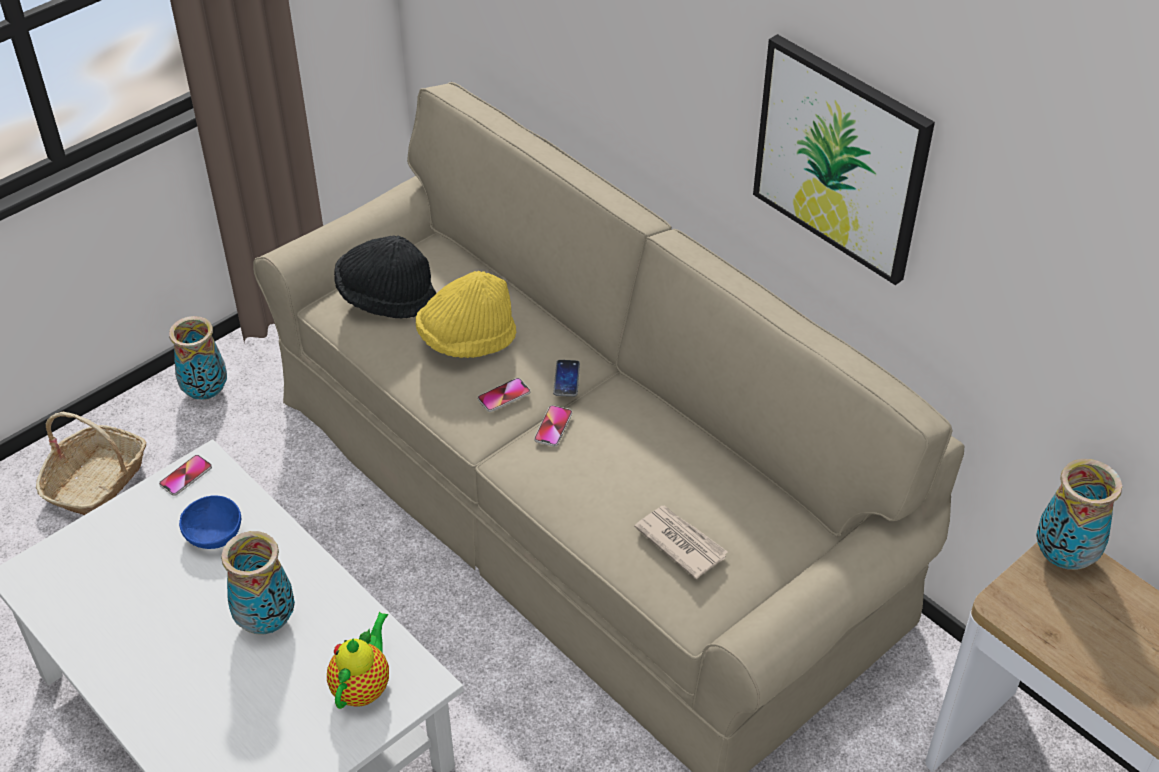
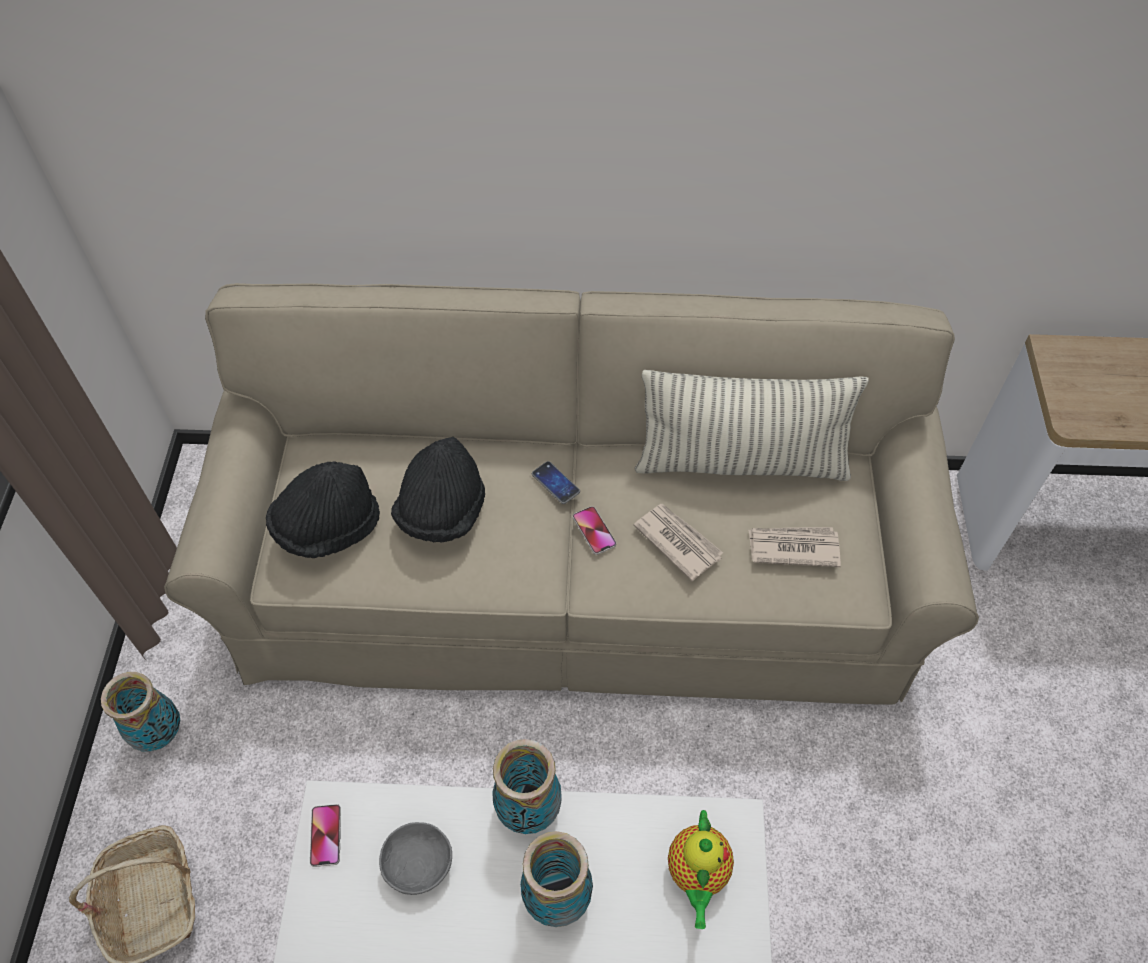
camera: 45 degrees left, 10 degrees up
blue bowl [179,495,241,549] -> grey bowl [379,822,452,895]
teapot [327,612,389,709] -> teapot turned 150 degrees counterclockwise [668,810,734,929]
yellow hat [416,271,516,358] -> black hat [391,437,485,543]
phone [478,378,530,412] -> none
picture [753,34,935,285] -> none
vase [1036,459,1122,570] -> vase moved to [492,739,562,834]
none -> newspaper [633,504,723,581]
none -> pillow [634,370,869,481]

